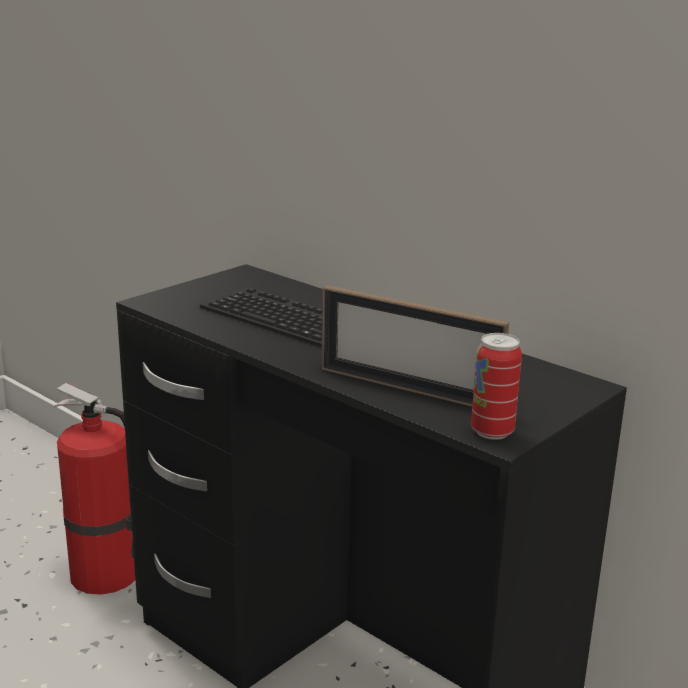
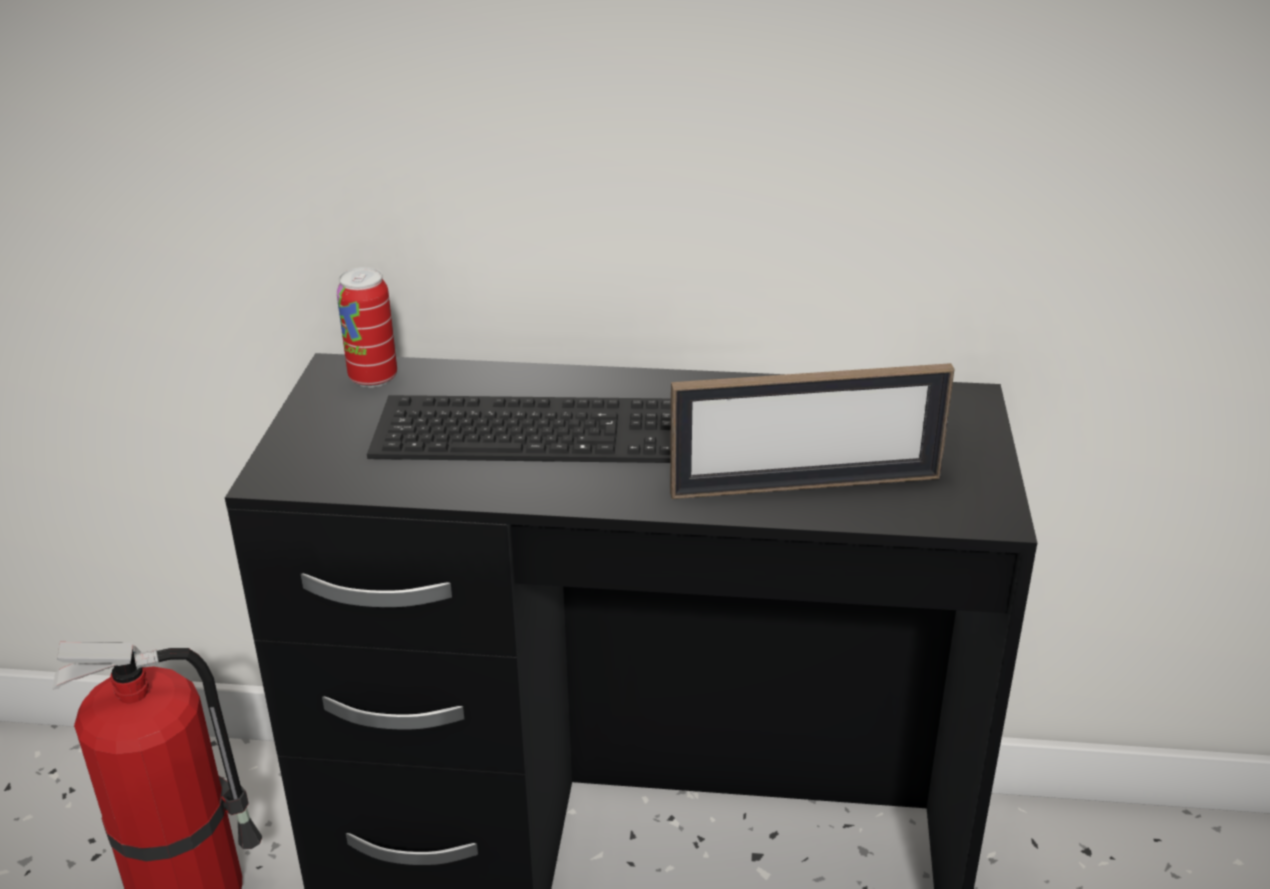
camera: 35 degrees left, 10 degrees up
can [471,333,522,440] -> can moved to [337,267,397,388]

